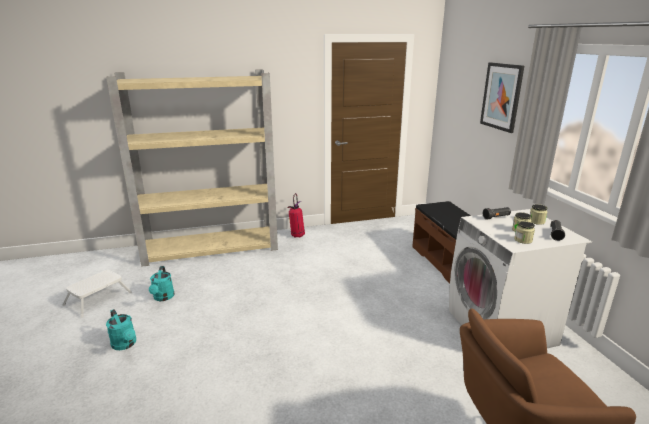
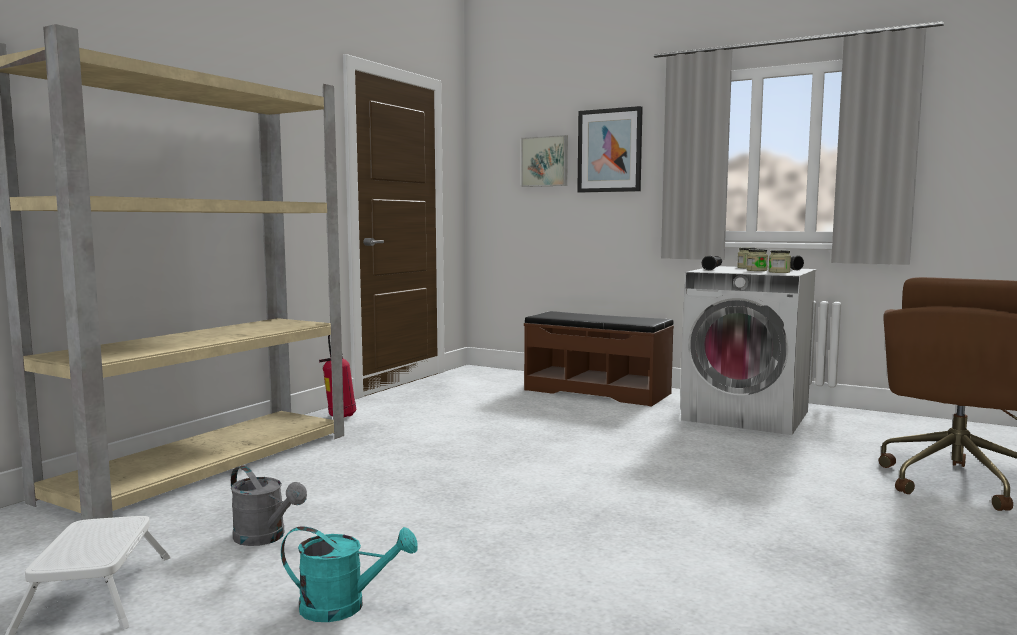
camera: 45 degrees left, 15 degrees down
turquoise watering can [149,266,175,301] -> grey watering can [231,466,307,546]
none -> picture [521,135,568,187]

